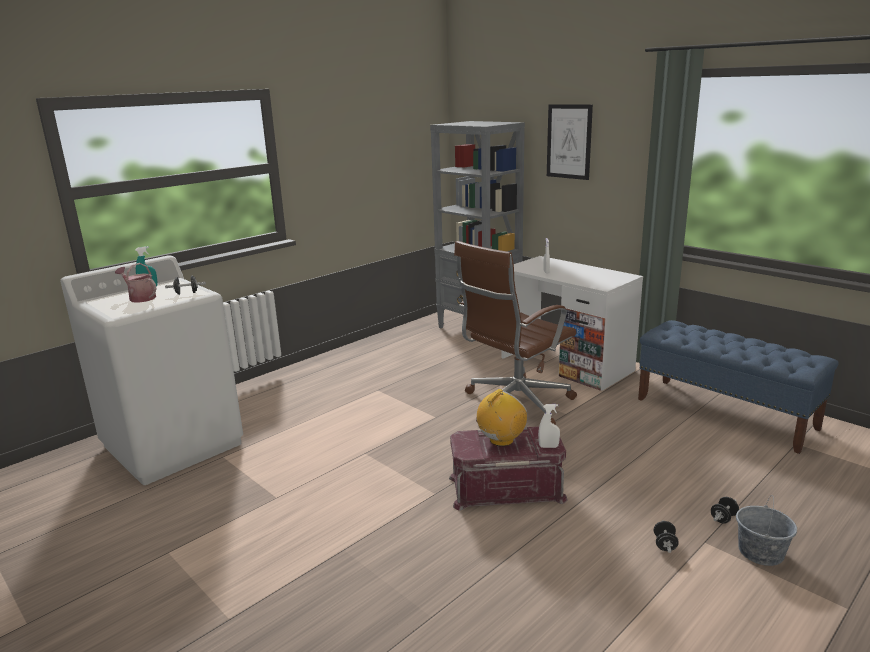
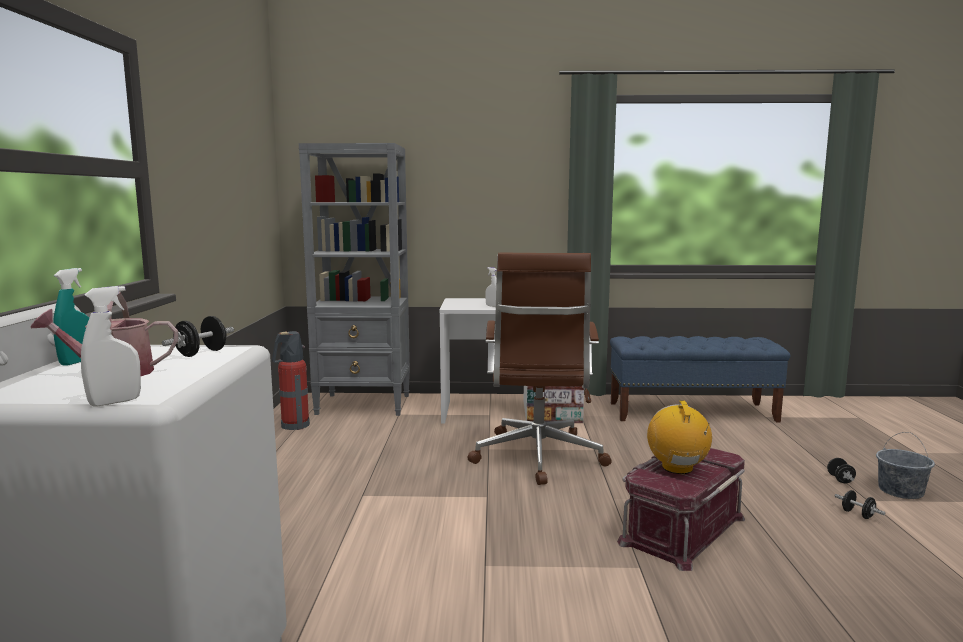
camera: 45 degrees left, 10 degrees down
white spray bottle [538,404,560,448] -> white spray bottle moved to [81,286,141,407]
picture [547,104,593,180] -> none
none -> fire extinguisher [272,331,310,430]

